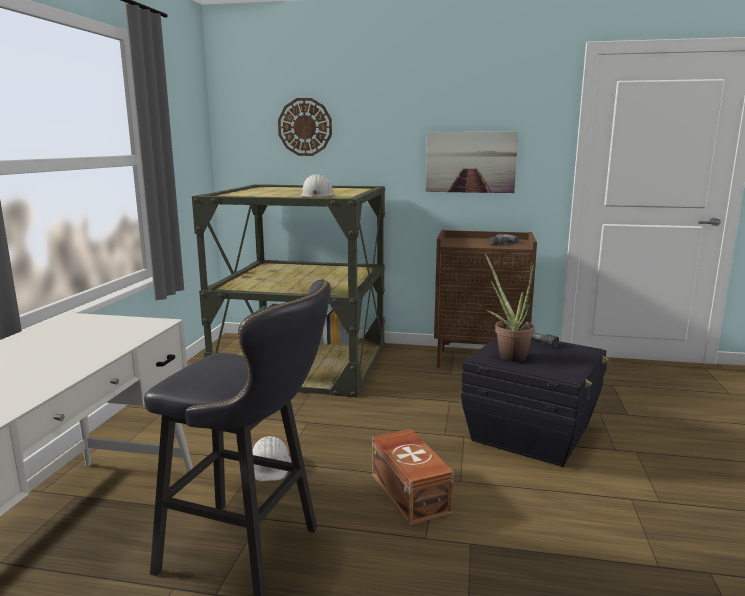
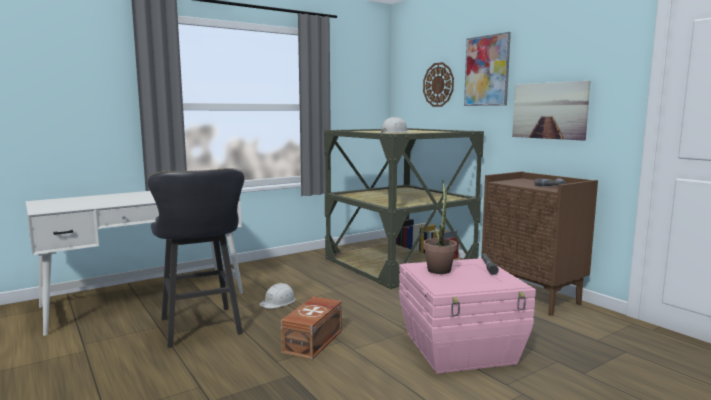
camera: 45 degrees right, 5 degrees down
black storage box [461,337,609,467] -> pink storage box [399,258,536,374]
none -> picture [464,32,511,106]

